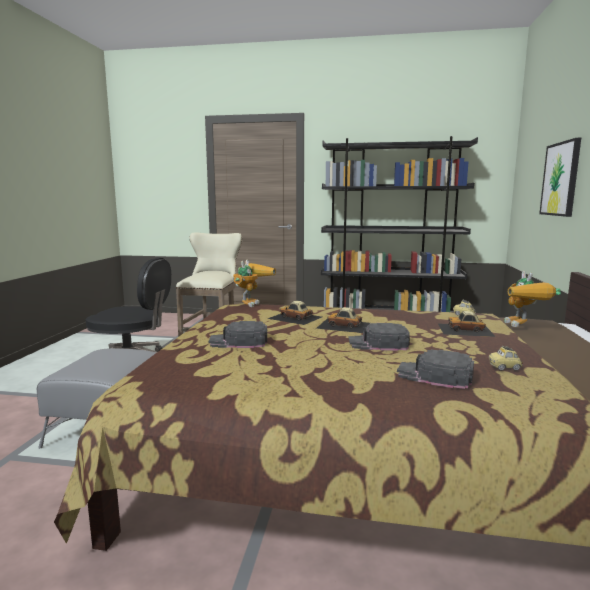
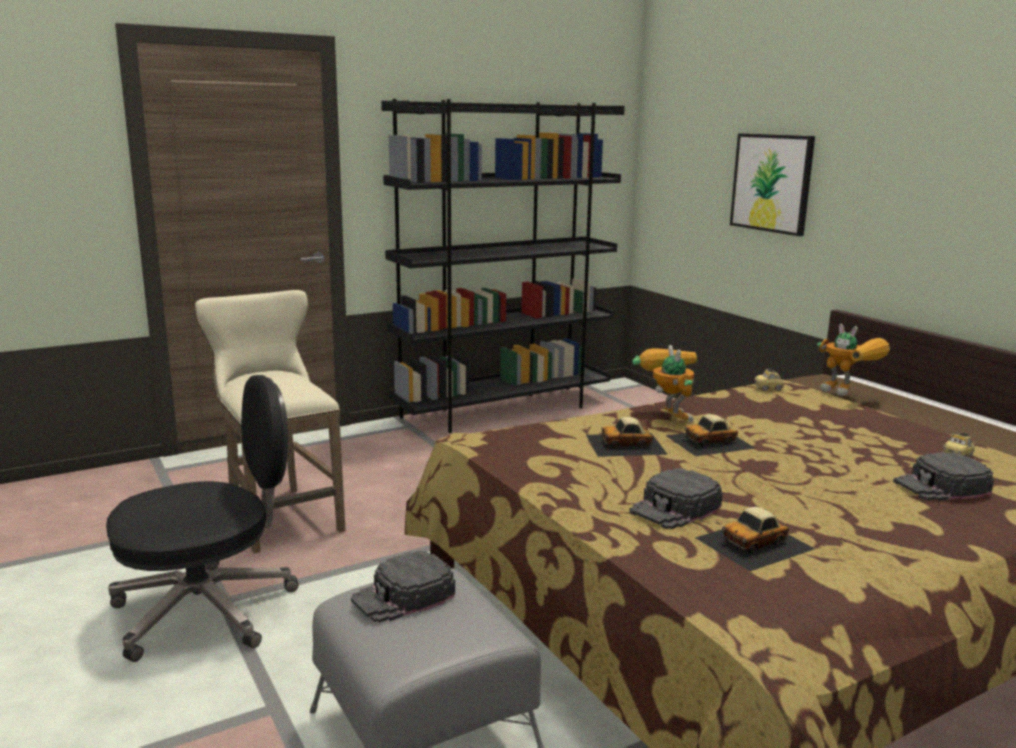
camera: 40 degrees left, 5 degrees up
toy robot [233,259,276,307] -> toy robot moved to [632,345,697,422]
black cap [349,323,410,351] -> black cap moved to [351,550,455,623]
toy car [438,311,496,337] -> toy car moved to [695,507,815,571]

